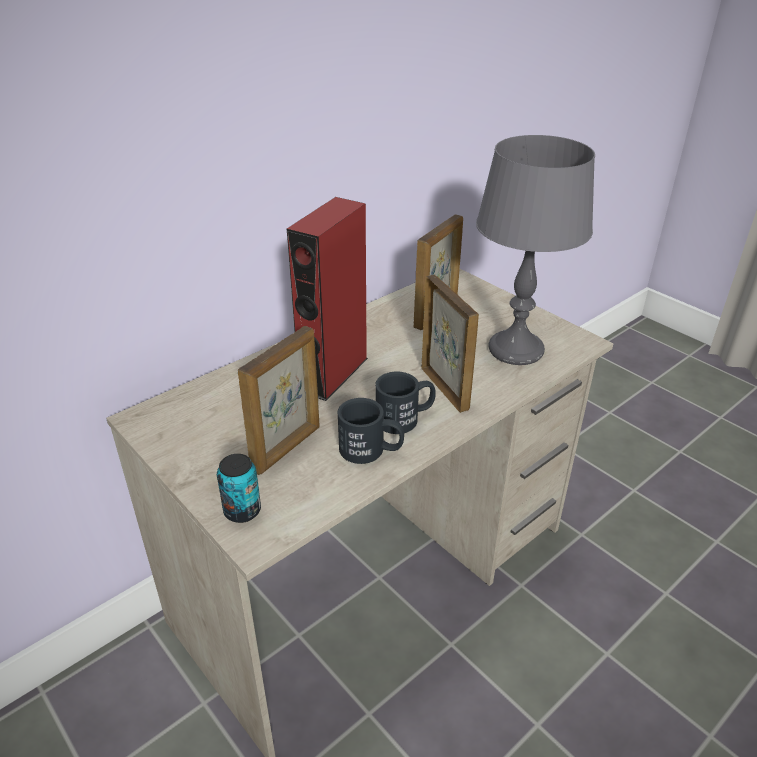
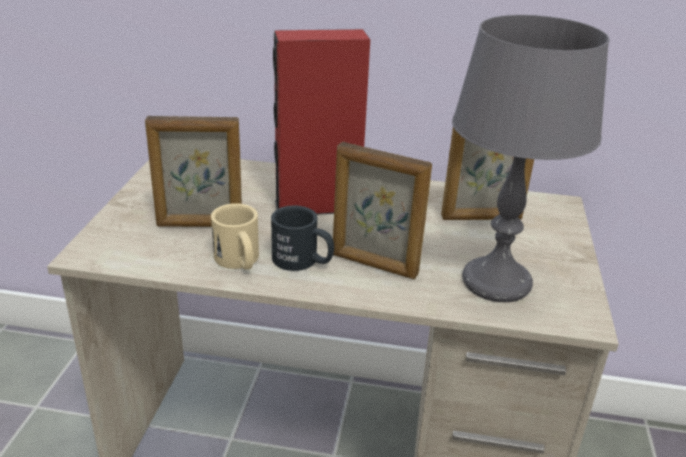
camera: 50 degrees right, 5 degrees down
can [217,454,261,523] -> none
black mug [338,398,404,464] -> beige mug [211,203,259,270]
picture frame [421,275,479,413] -> picture frame turned 90 degrees clockwise [333,142,432,280]

